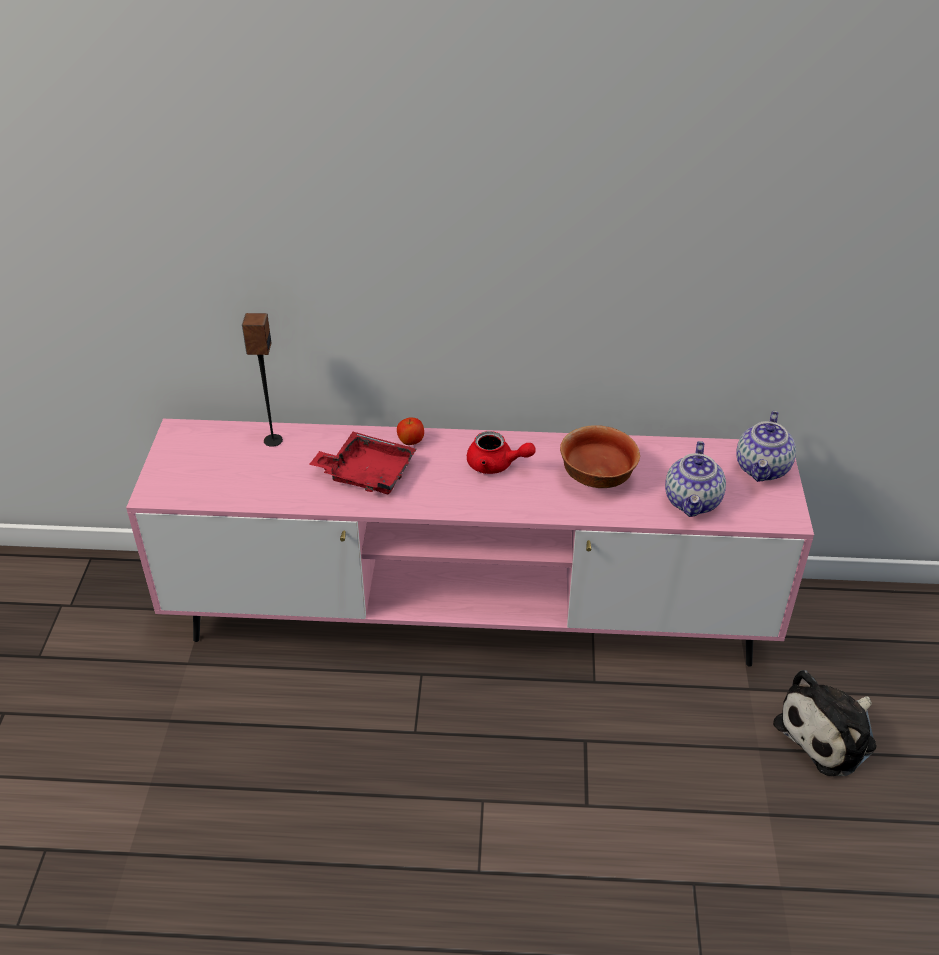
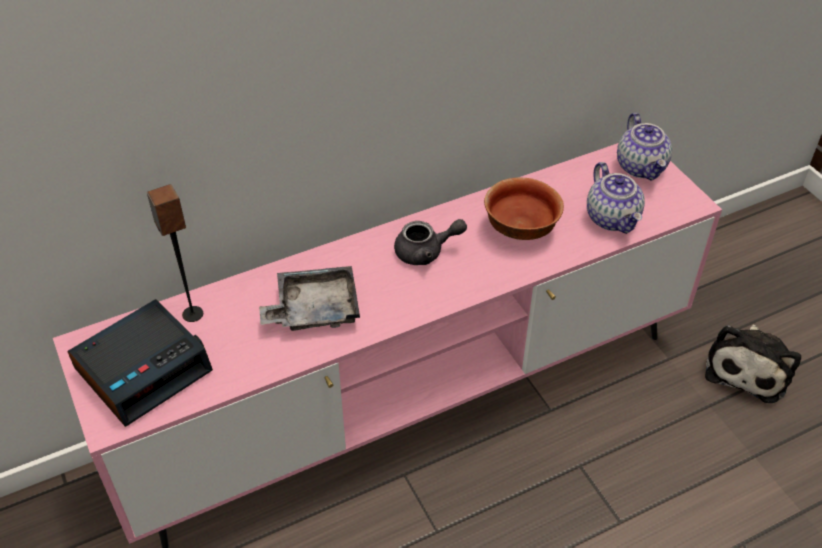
camera: 30 degrees left, 5 degrees up
red tray [309,432,417,494] -> grey tray [259,266,360,331]
apple [397,418,424,445] -> none
red teapot [467,431,536,474] -> grey teapot [394,219,467,265]
none -> alarm clock [68,299,213,427]

